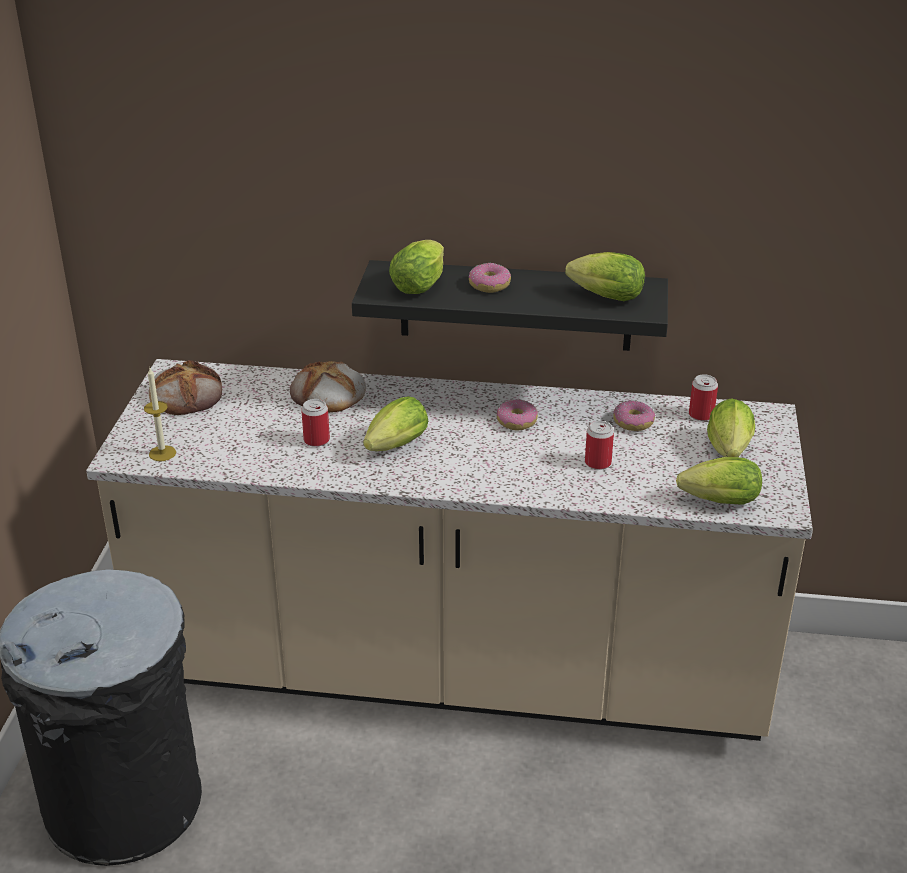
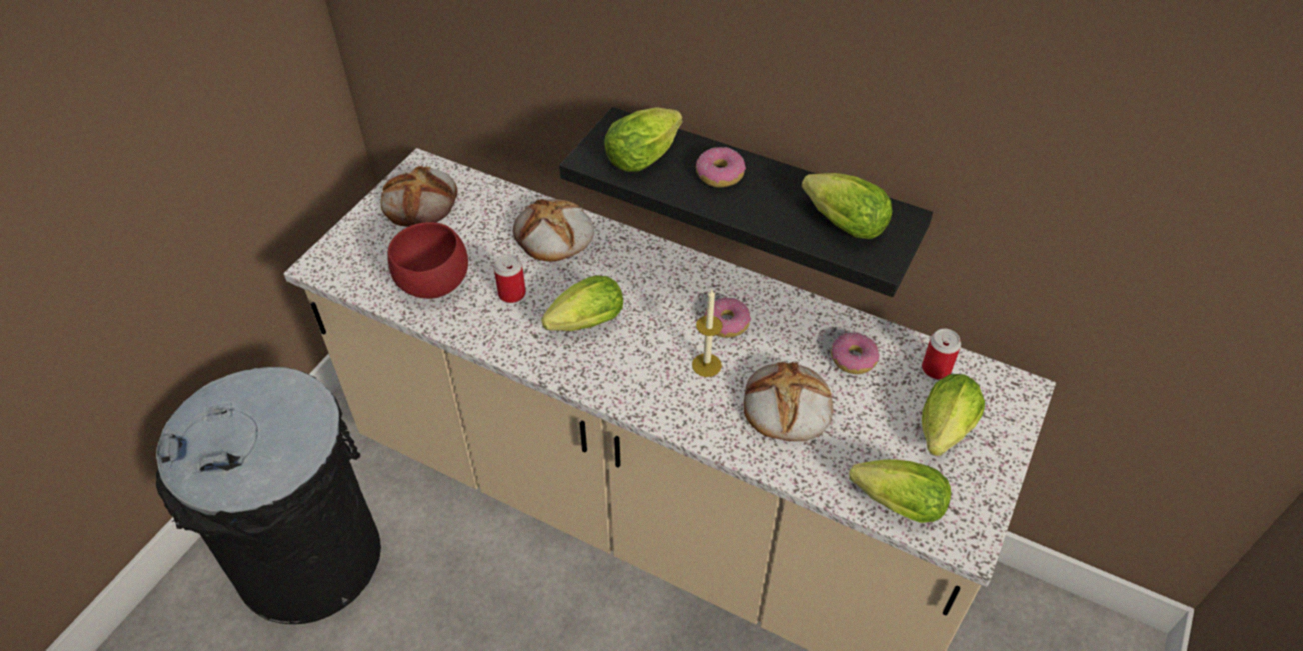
camera: 20 degrees right, 15 degrees up
candle [144,368,176,461] -> candle moved to [692,289,723,377]
can [585,421,614,470] -> bread [744,362,833,441]
none -> red bowl [387,222,468,299]

